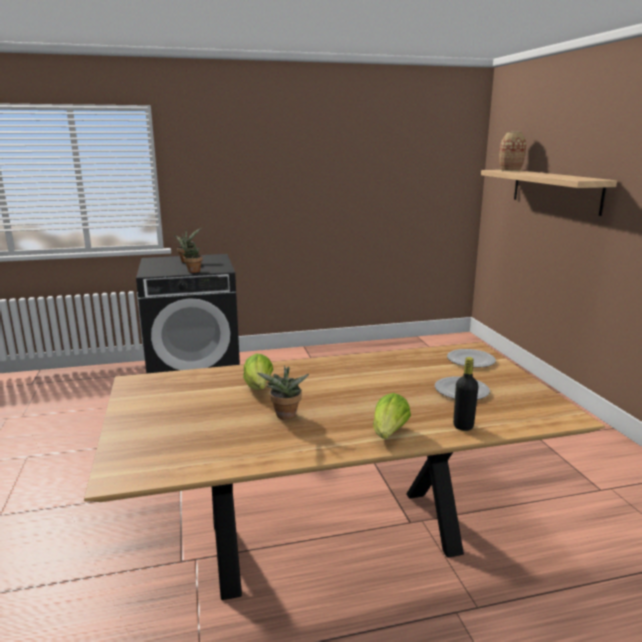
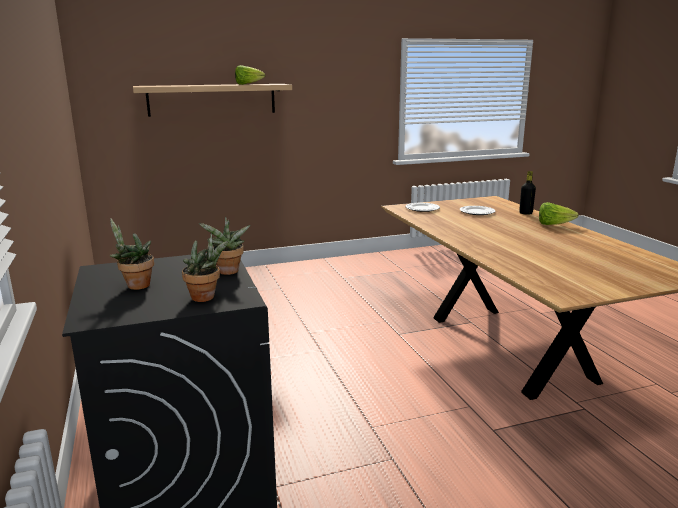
camera: 95 degrees left, 0 degrees up
lettuce [243,353,274,390] -> lettuce moved to [235,65,265,85]
potted plant [257,366,309,420] -> potted plant moved to [182,233,228,302]
vase [499,132,526,171] -> none

